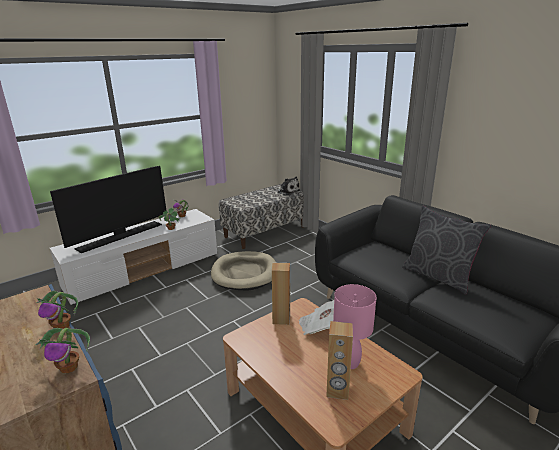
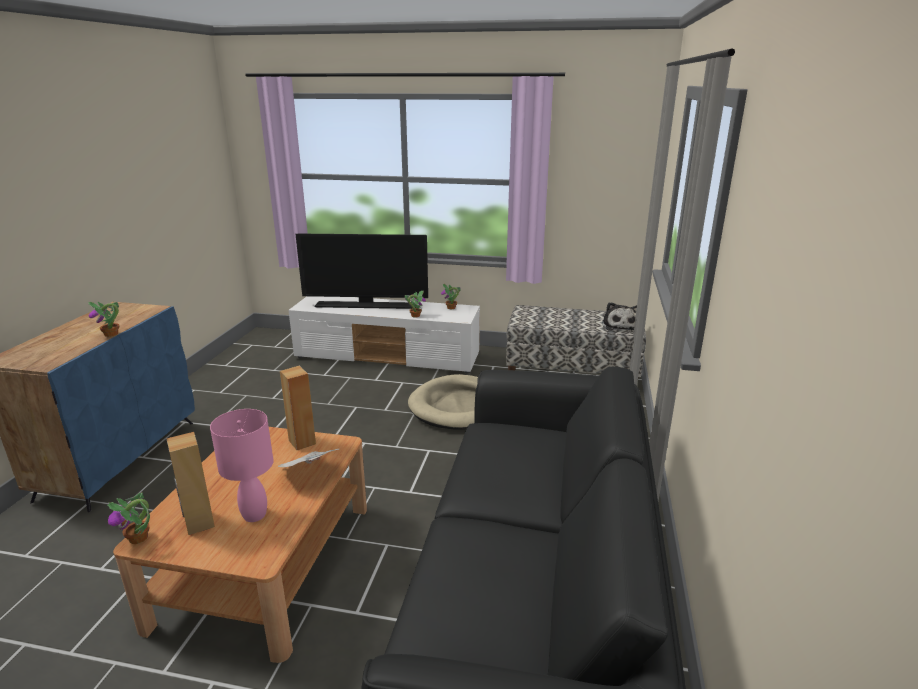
camera: 50 degrees right, 0 degrees up
potted plant [36,328,90,373] -> potted plant moved to [108,492,150,544]
grey pillow [402,206,491,295] -> none

